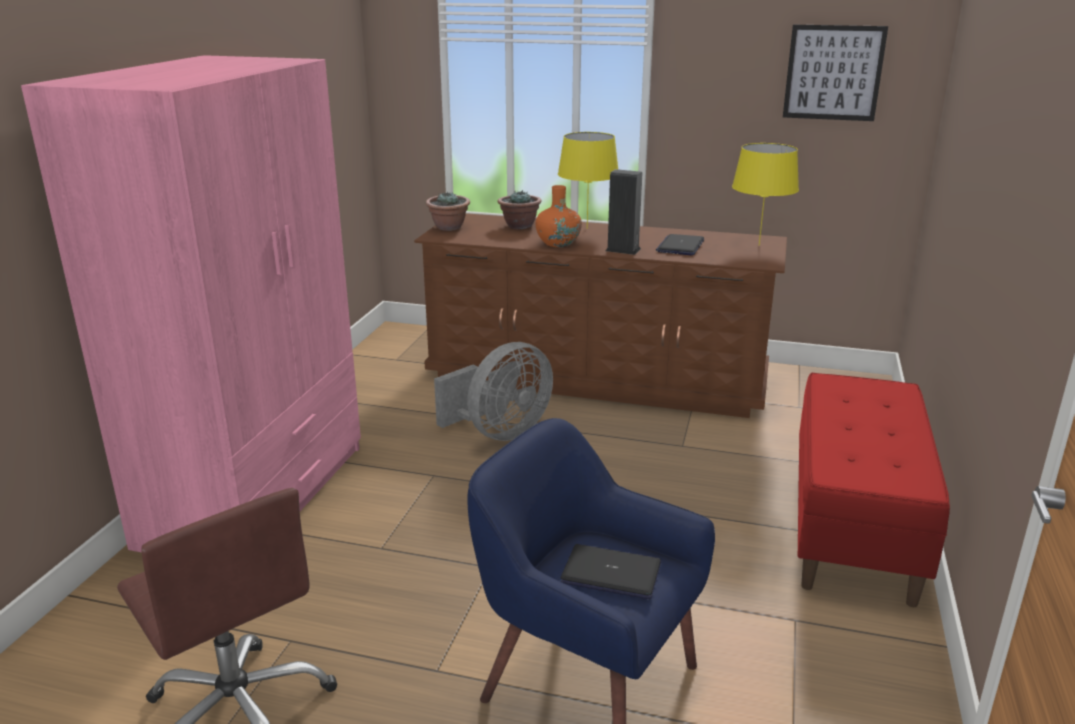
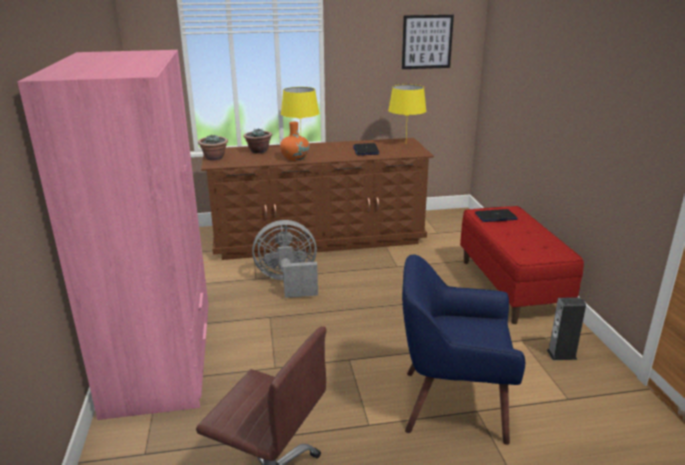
camera: 25 degrees left, 0 degrees up
grey fan [434,342,553,441] -> grey fan turned 120 degrees counterclockwise [252,220,318,298]
laptop [560,544,661,600] -> laptop moved to [475,209,518,222]
speaker [606,169,642,255] -> speaker moved to [547,297,586,360]

